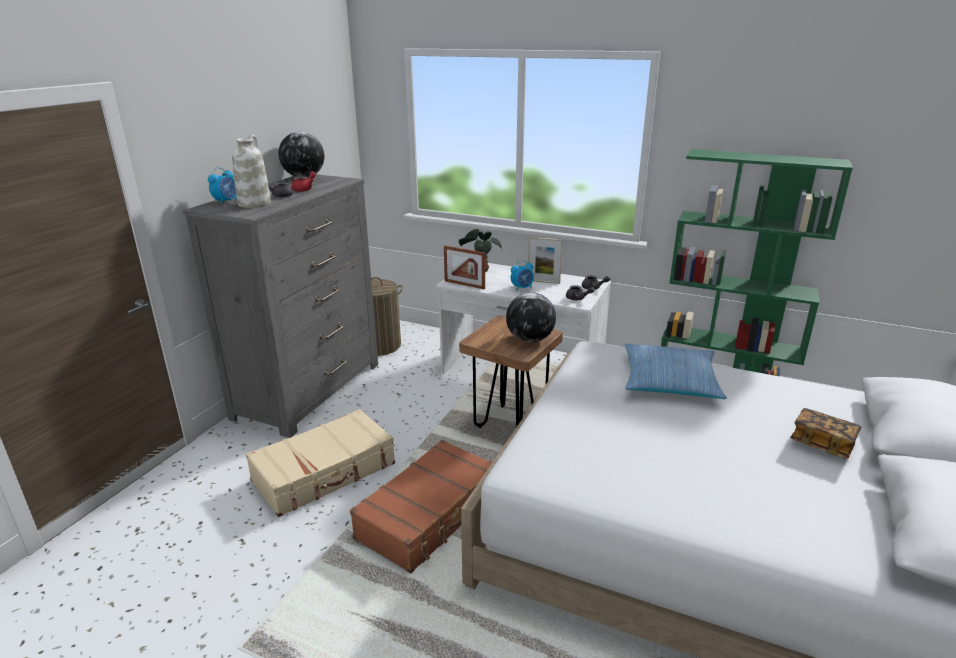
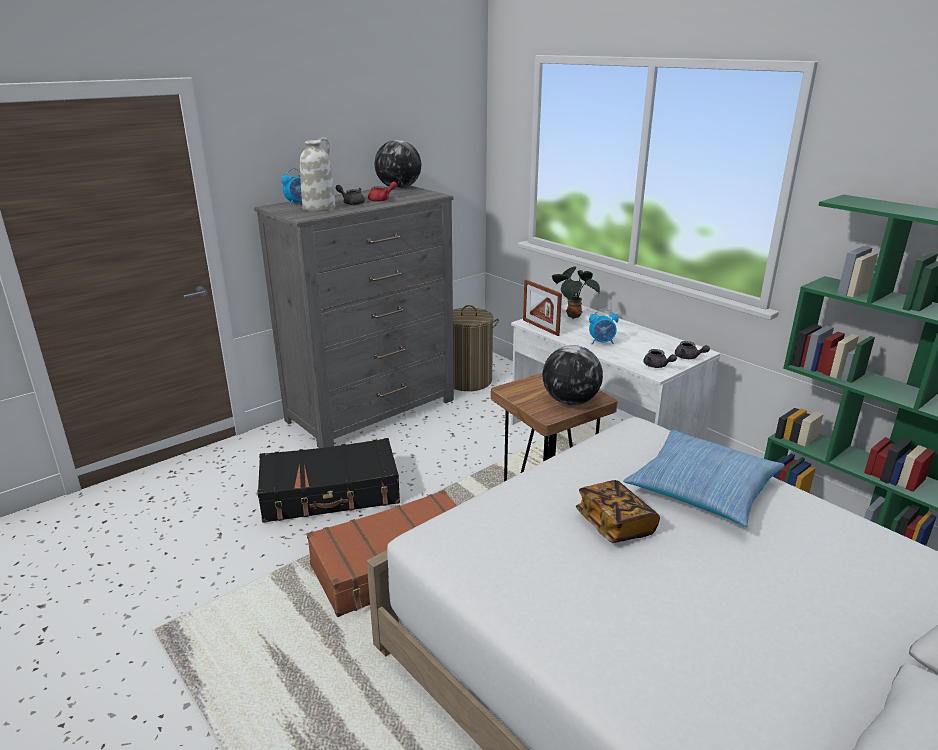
camera: 25 degrees right, 0 degrees up
beige suitcase [246,409,395,517] -> black suitcase [258,438,400,523]
picture frame [528,237,563,284] -> none
book [790,408,861,459] -> book moved to [576,480,660,543]

